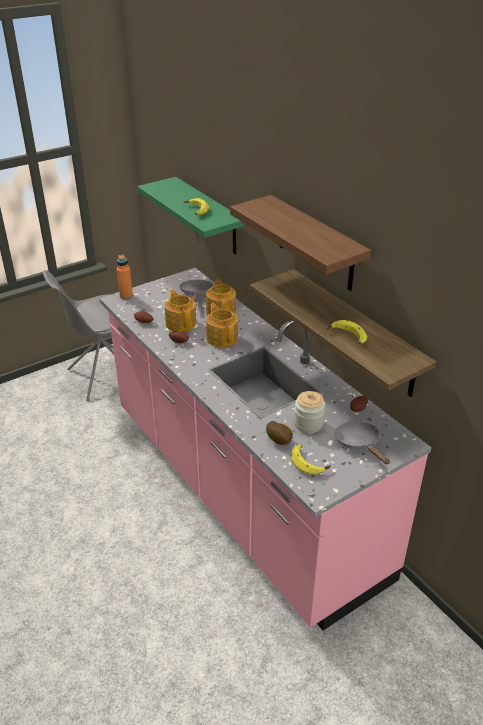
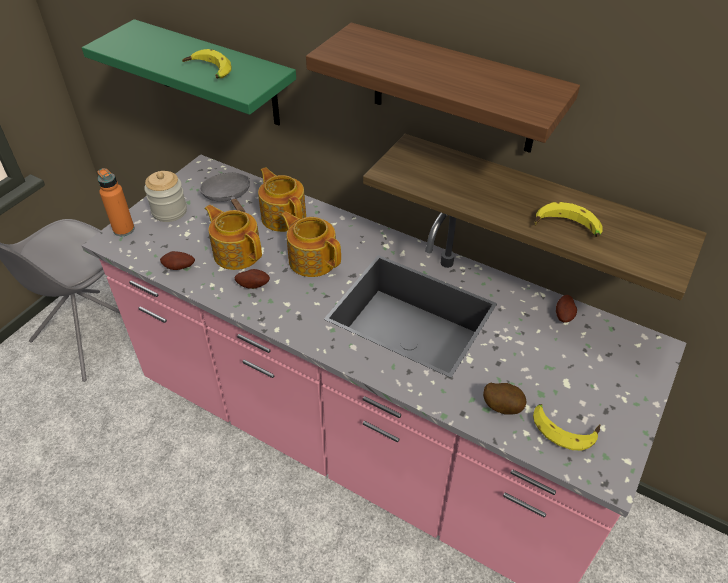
camera: 25 degrees left, 10 degrees up
jar [294,391,325,433] -> jar moved to [144,171,187,222]
grey frying pan [335,421,390,464] -> none

